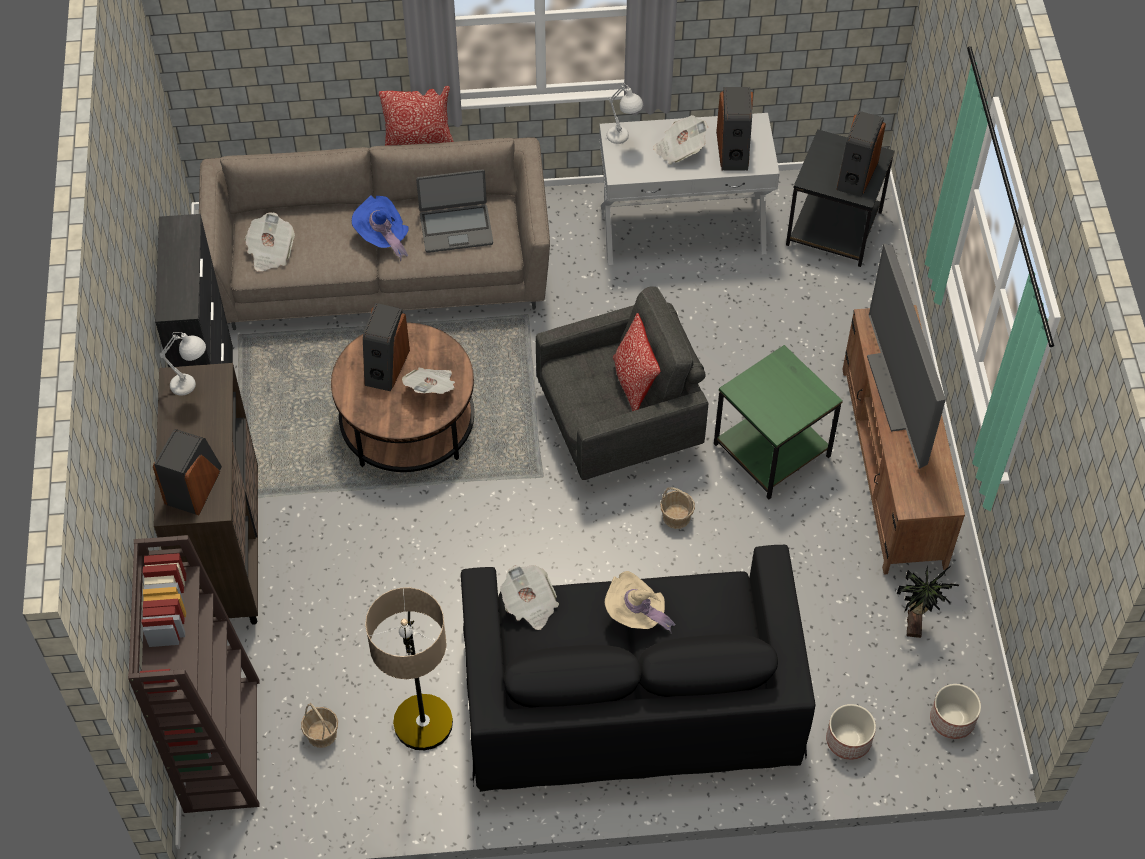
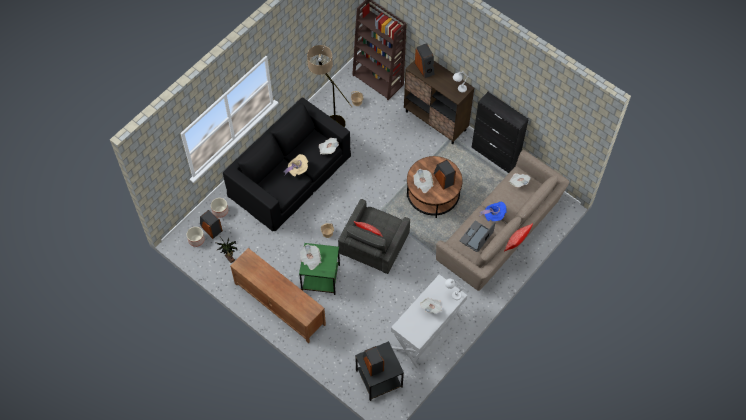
camera: 135 degrees right, 5 degrees up
speaker [716,87,753,170] -> speaker moved to [200,210,223,239]
television [867,244,946,469] -> none
none -> newspaper [300,244,321,270]

